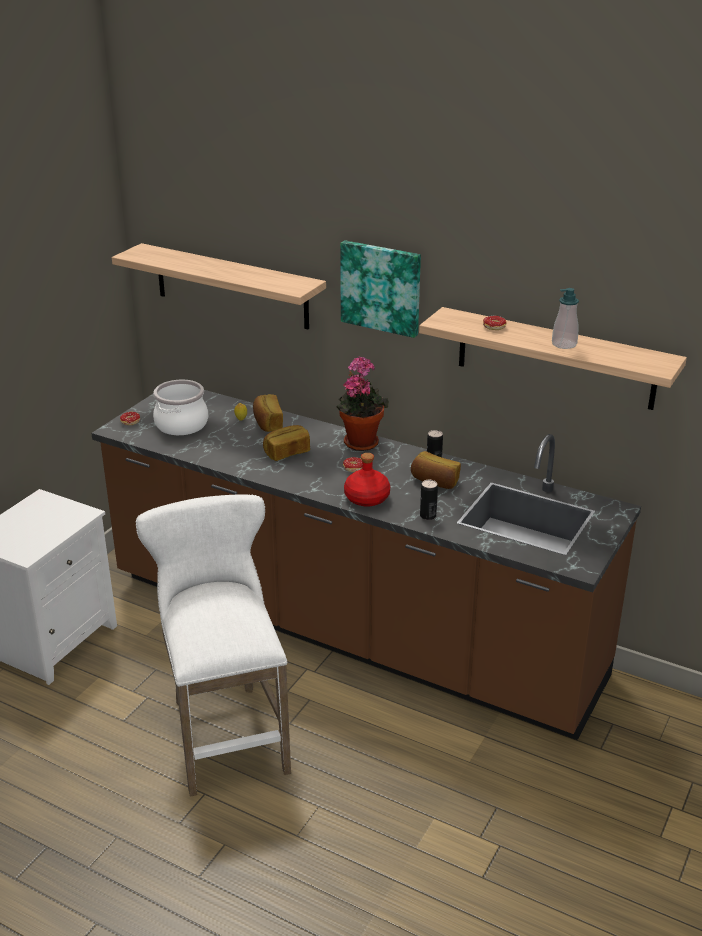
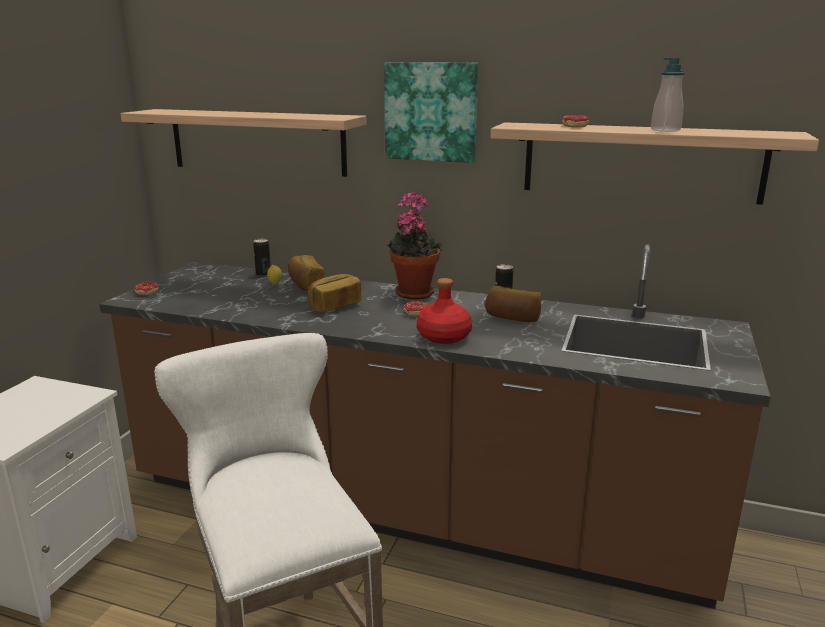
camera: 10 degrees left, 10 degrees down
cooking pot [153,380,208,435] -> none
can [420,480,438,520] -> can moved to [253,239,271,276]

